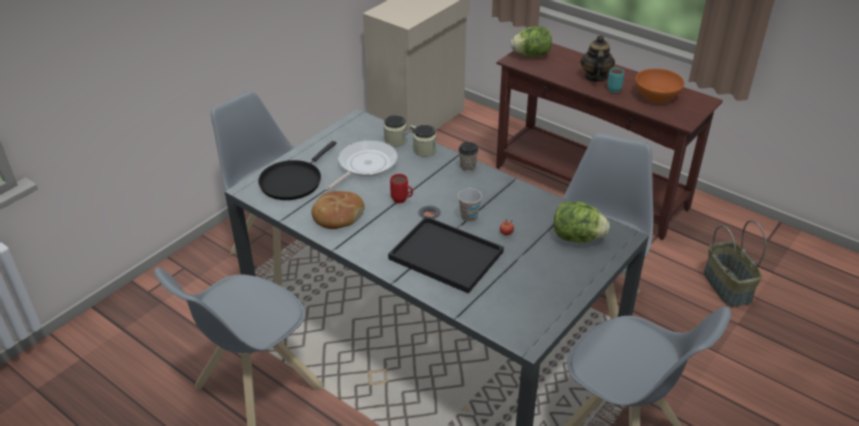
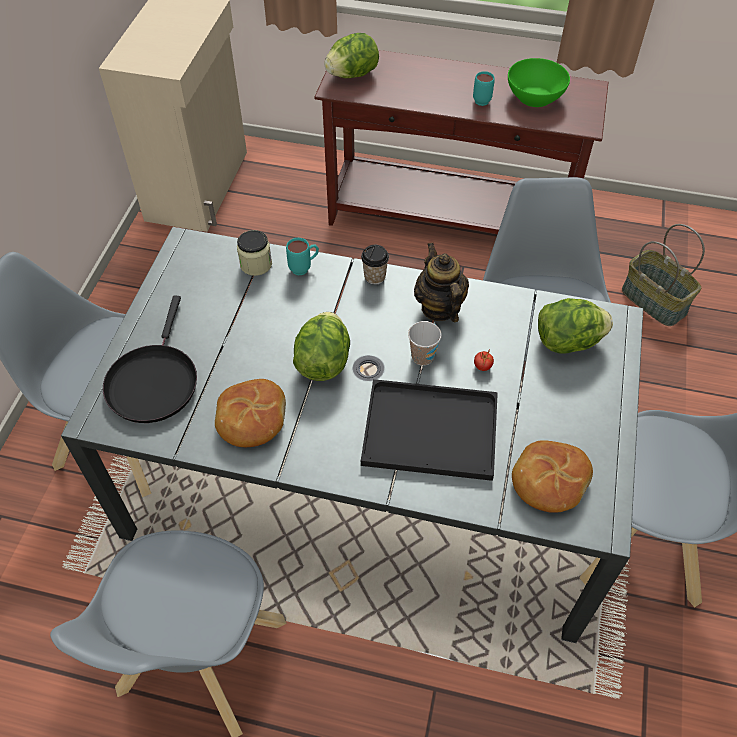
camera: 25 degrees left, 15 degrees up
frying pan [325,140,398,191] -> none
red mug [390,174,413,204] -> lettuce [293,312,350,381]
jar [413,125,436,157] -> turquoise mug [286,238,319,275]
teapot [580,36,615,82] -> teapot moved to [414,243,469,322]
orange bowl [636,68,685,103] -> green bowl [508,58,570,107]
none -> bread [512,440,593,513]

